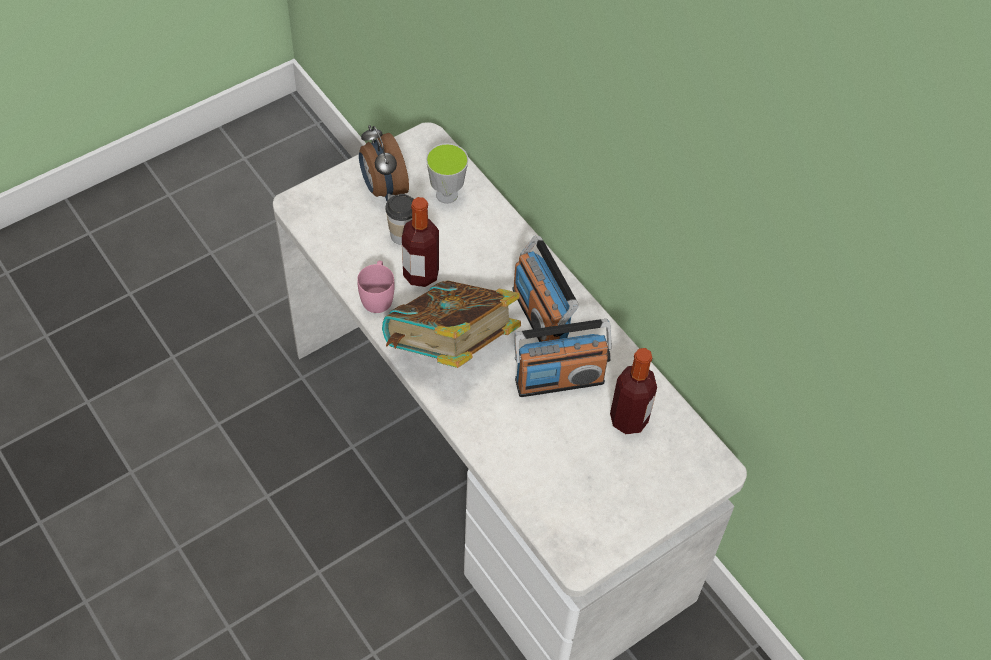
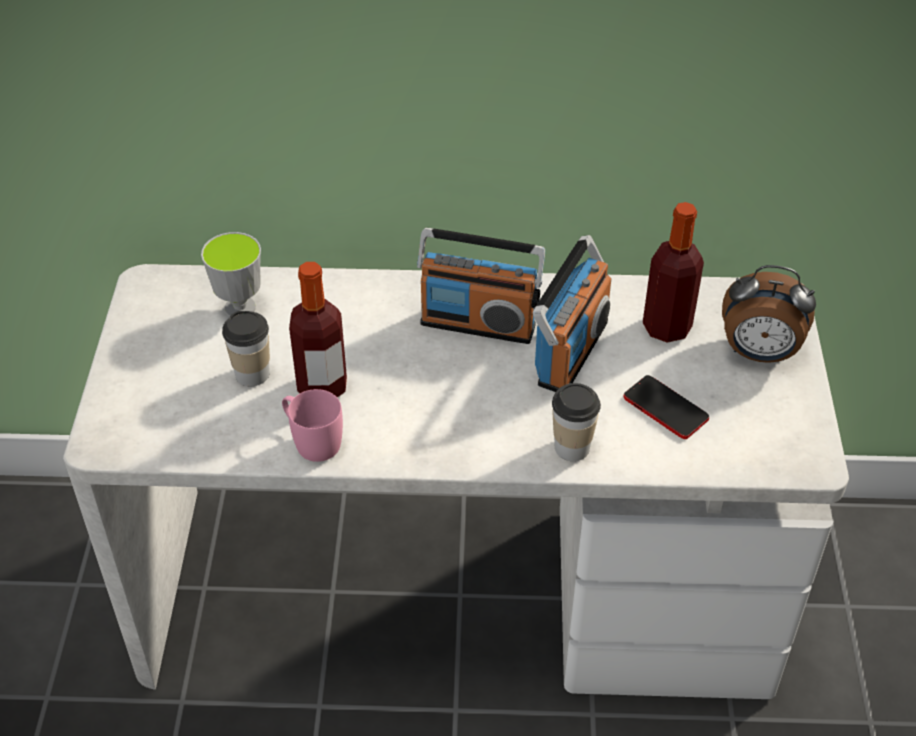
camera: 50 degrees left, 10 degrees down
alarm clock [359,125,409,201] -> alarm clock moved to [722,265,816,363]
book [382,280,521,368] -> none
none -> cup [552,383,601,461]
none -> phone [624,375,709,439]

